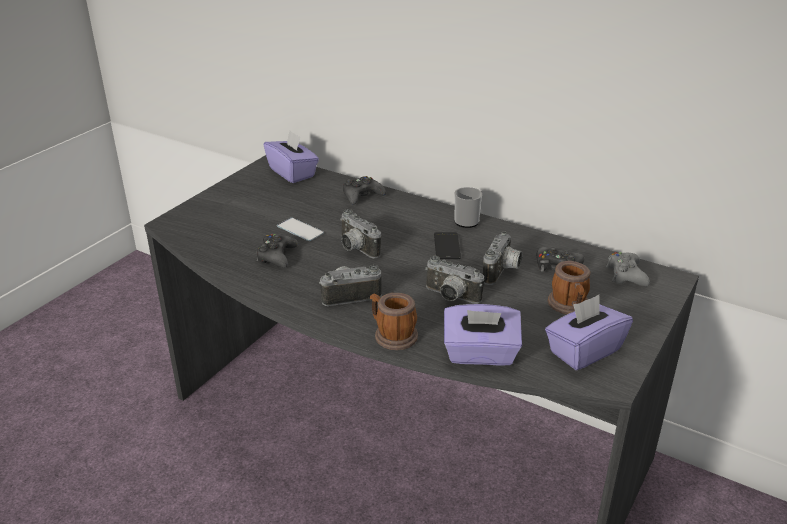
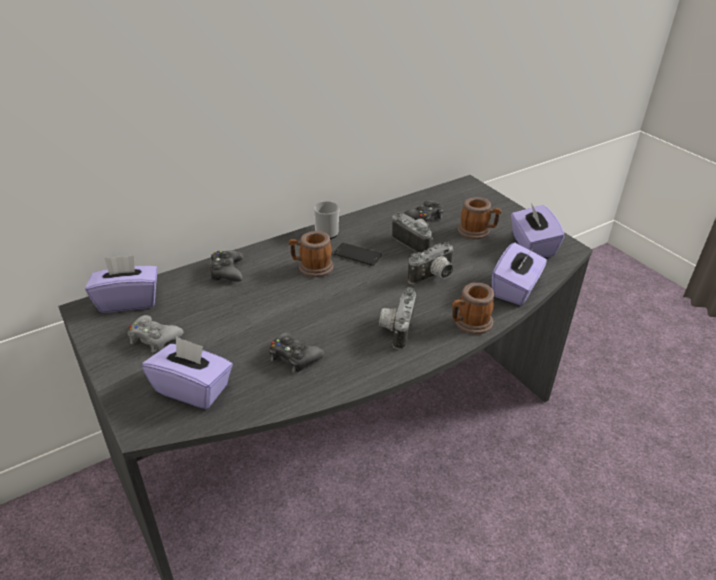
camera: 65 degrees left, 5 degrees up
phone [277,218,324,241] -> none
camera [340,209,381,259] -> none
grey game controller [606,252,650,286] -> grey game controller moved to [128,315,184,353]
none -> purple tissue box [142,336,233,409]
none -> mug [289,231,334,277]

